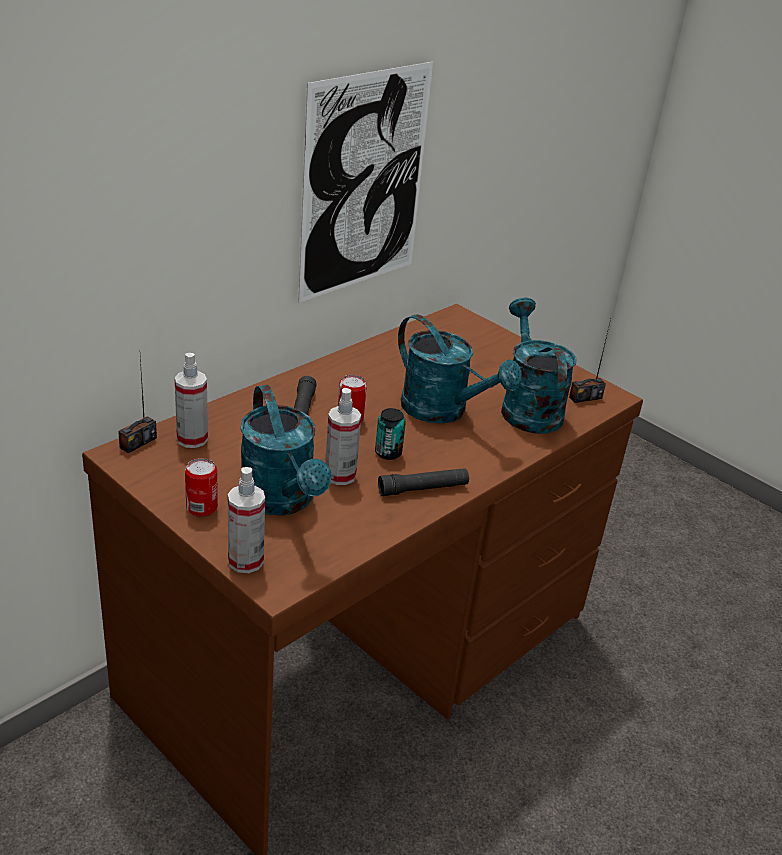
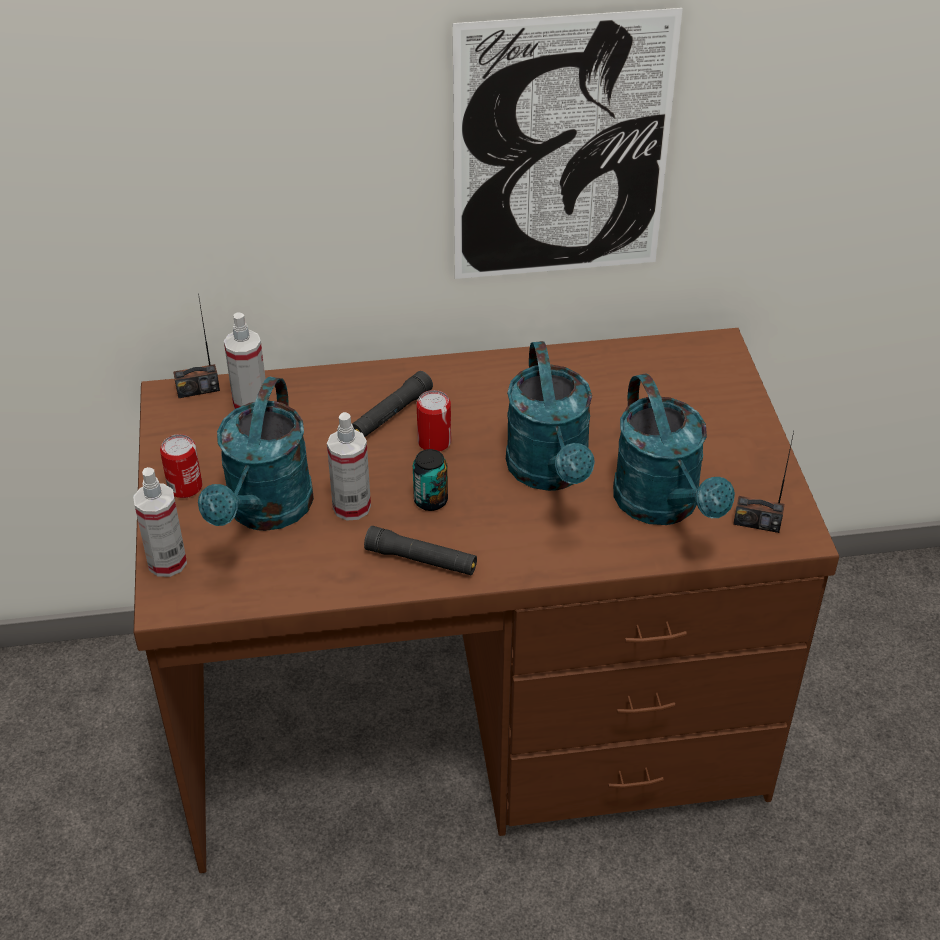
camera: 40 degrees right, 10 degrees up
turquoise watering can [501,298,577,434] -> turquoise watering can turned 135 degrees clockwise [613,373,735,525]

